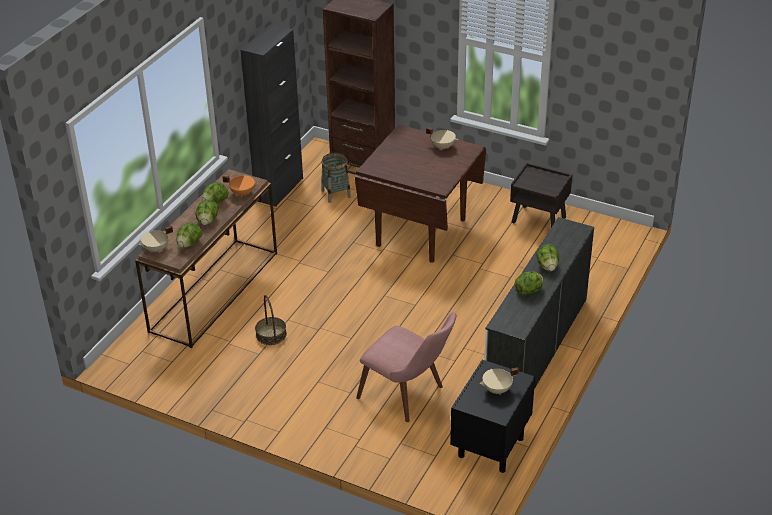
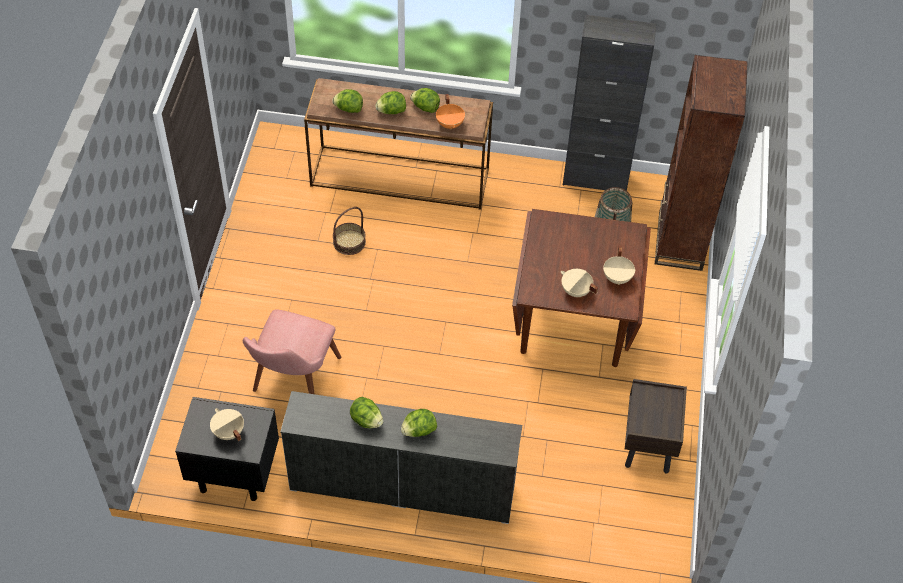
camera: 70 degrees right, 15 degrees up
beige cooking pot [139,226,173,253] -> beige cooking pot moved to [561,269,598,297]

